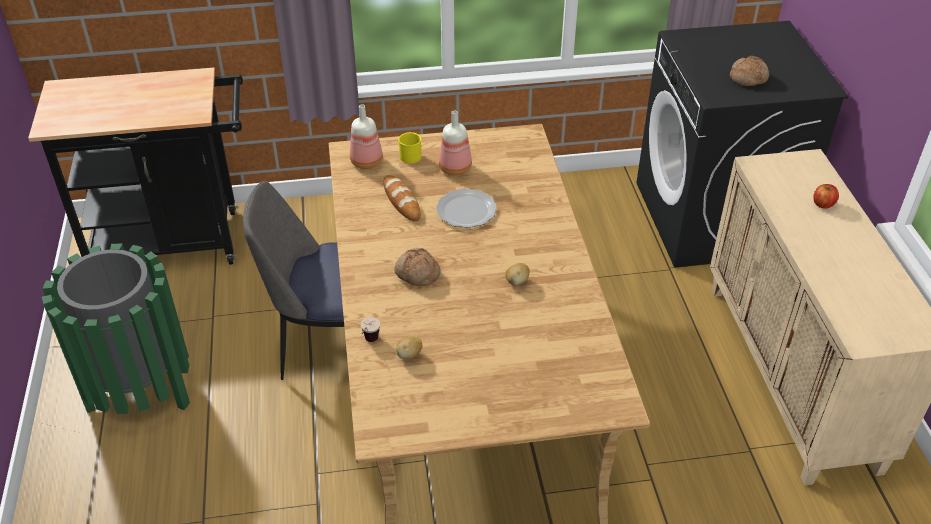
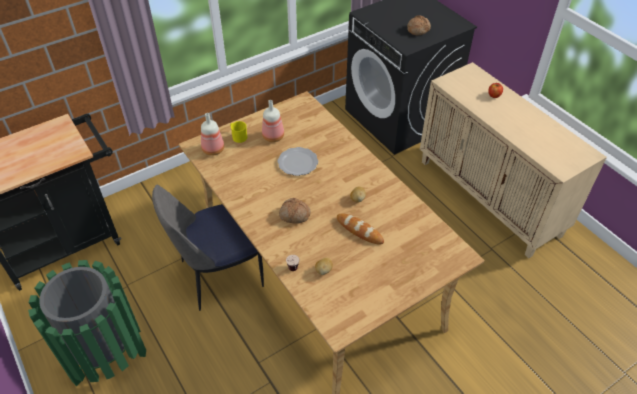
camera: 25 degrees left, 5 degrees up
bread [383,175,421,222] -> bread moved to [337,214,384,245]

